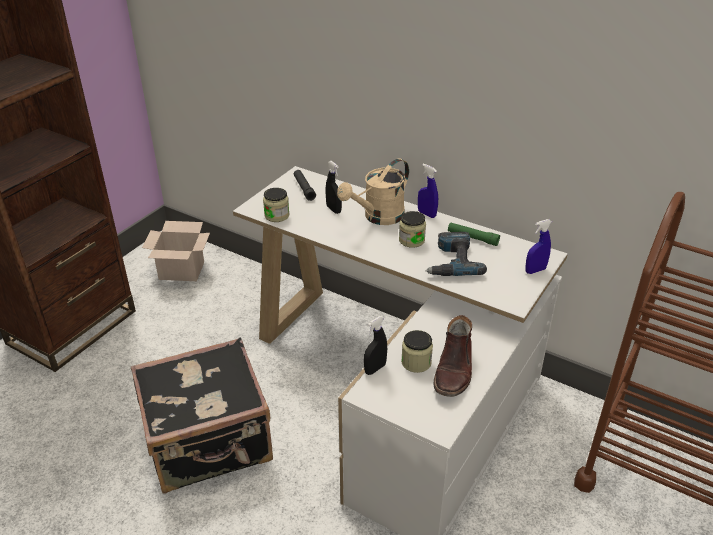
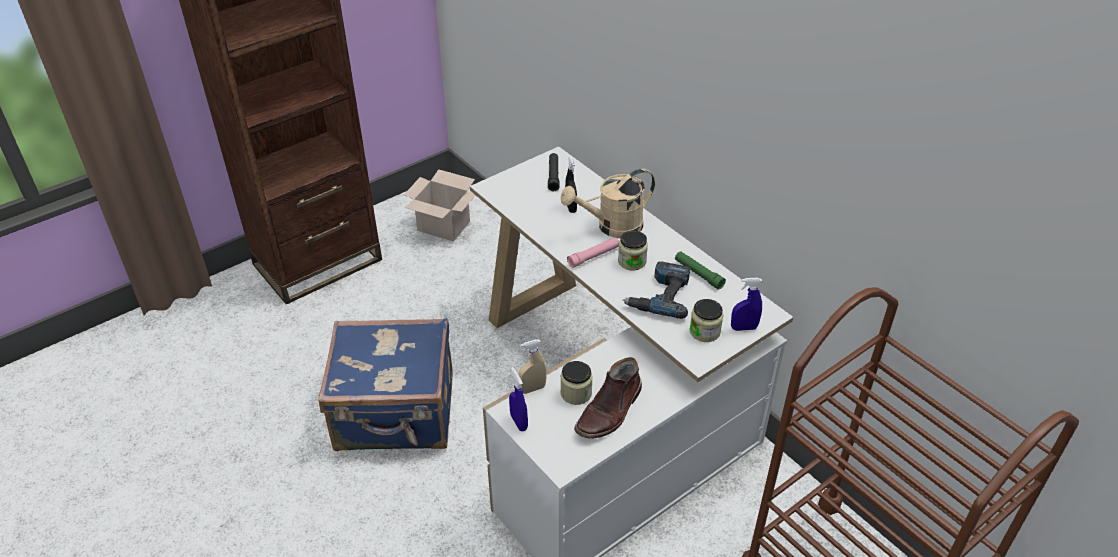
camera: 20 degrees right, 5 degrees up
black suitcase [131,338,273,494] -> blue suitcase [318,318,453,451]
jar [263,188,289,222] -> jar moved to [690,299,723,342]
black spray bottle [364,316,387,375] -> beige spray bottle [518,339,547,394]
blue spray bottle [418,164,438,218] -> blue spray bottle moved to [509,367,528,431]
none -> pink flashlight [567,237,619,268]

